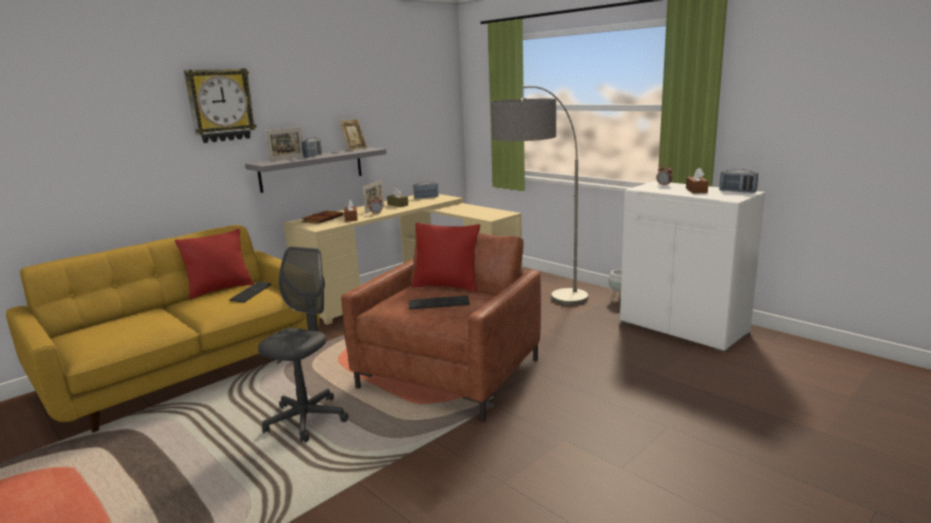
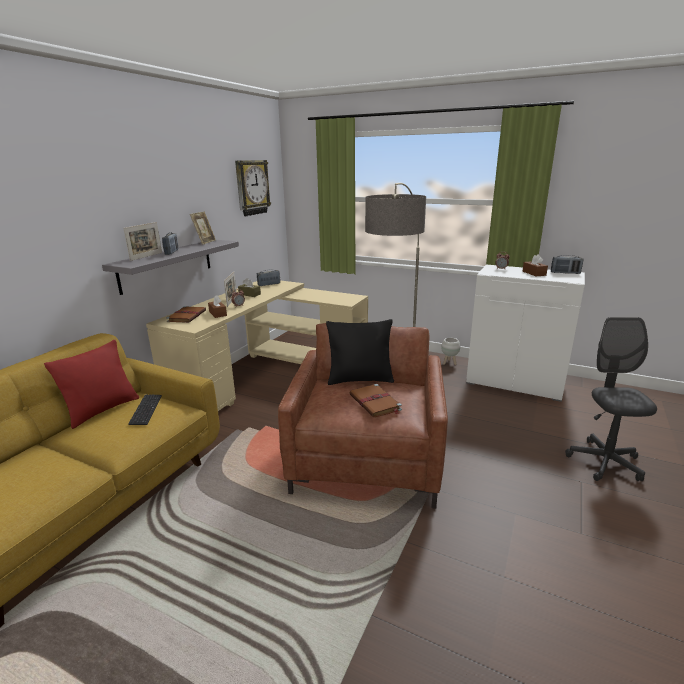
camera: 20 degrees left, 5 degrees up
wall clock [184,68,257,143] -> wall clock moved to [235,160,271,216]
grey office chair [258,246,349,443] -> grey office chair moved to [565,317,657,481]
keyboard [409,295,470,310] -> brown book [349,384,402,417]
red pillow [412,222,480,291] -> black pillow [326,319,394,385]

